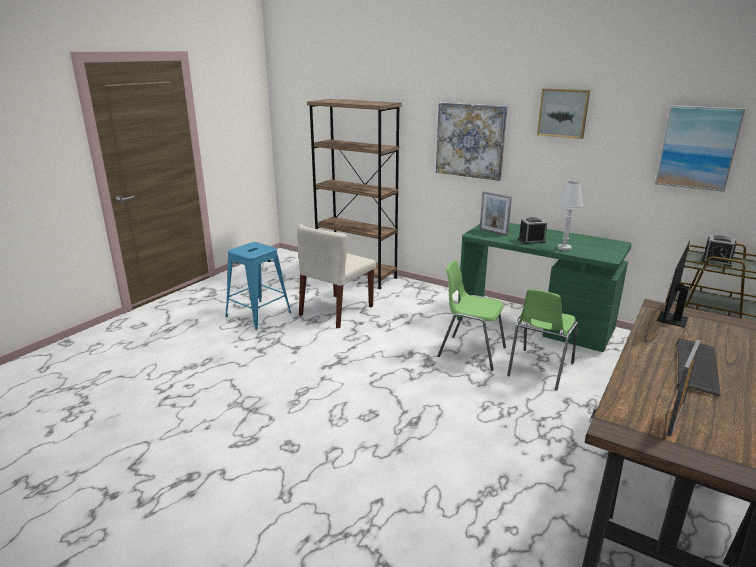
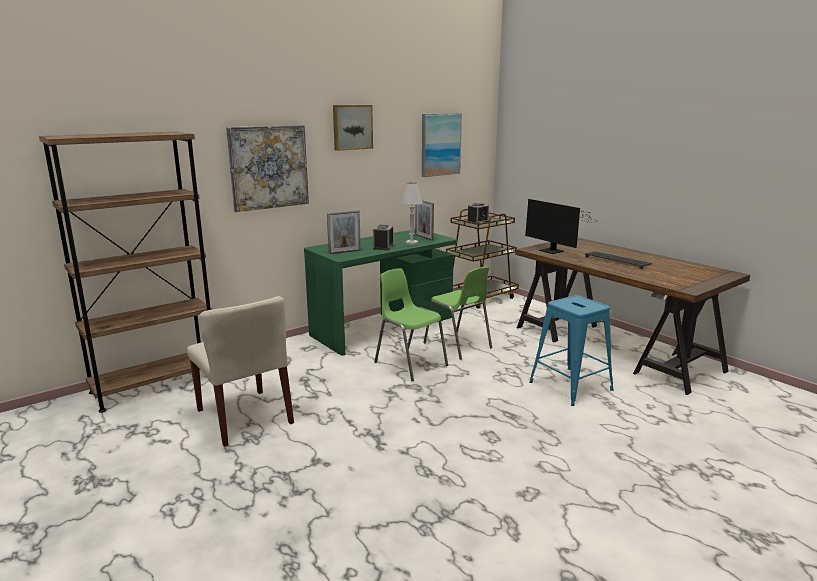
camera: 70 degrees left, 5 degrees down
blue stool [225,242,291,330] -> blue stool moved to [529,295,614,406]
green chair [438,260,506,371] -> green chair turned 90 degrees clockwise [374,269,448,381]
picture frame [667,340,701,437] -> picture frame moved to [415,200,434,241]

